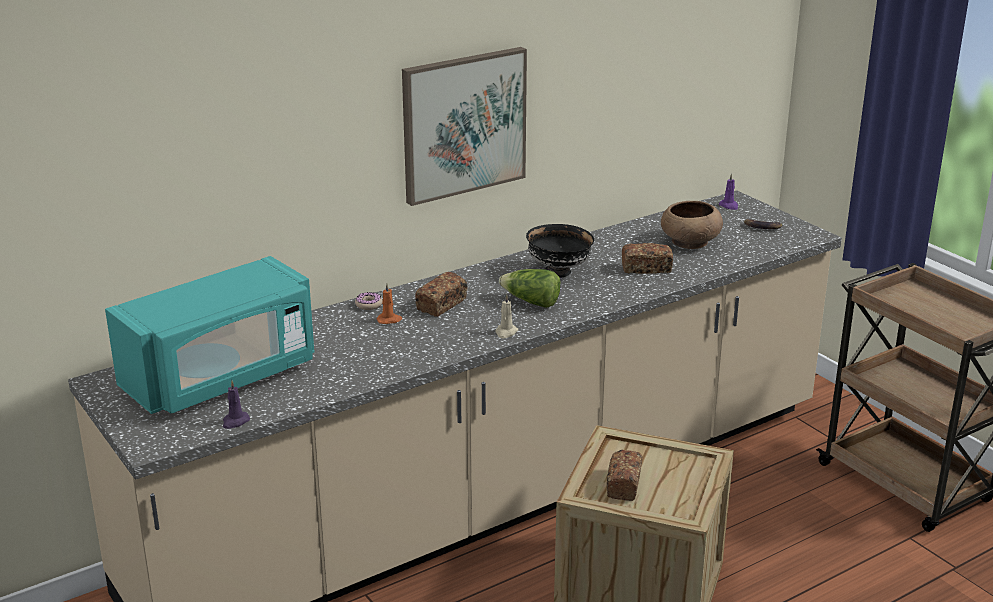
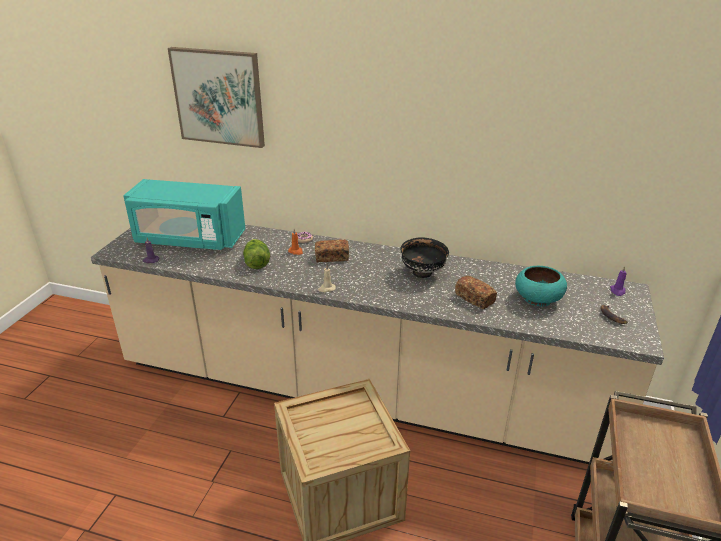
camera: 50 degrees right, 5 degrees up
picture [402,47,527,206] -> picture moved to [168,47,265,148]
lettuce [499,269,561,308] -> lettuce moved to [243,239,270,269]
bread [607,450,642,501] -> none
brown bowl [661,201,723,249] -> turquoise bowl [515,266,567,307]

